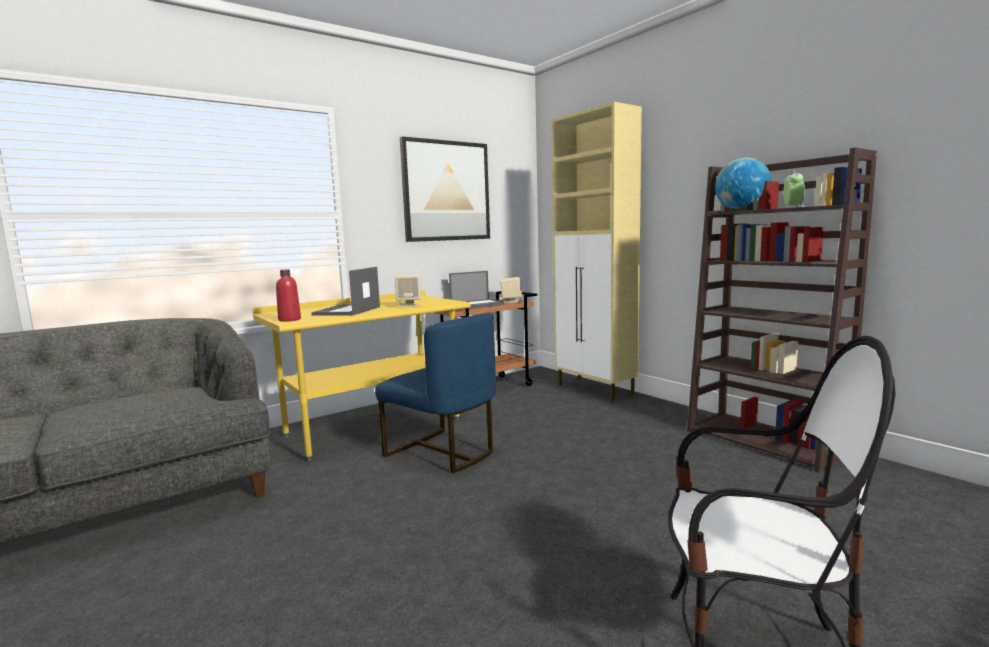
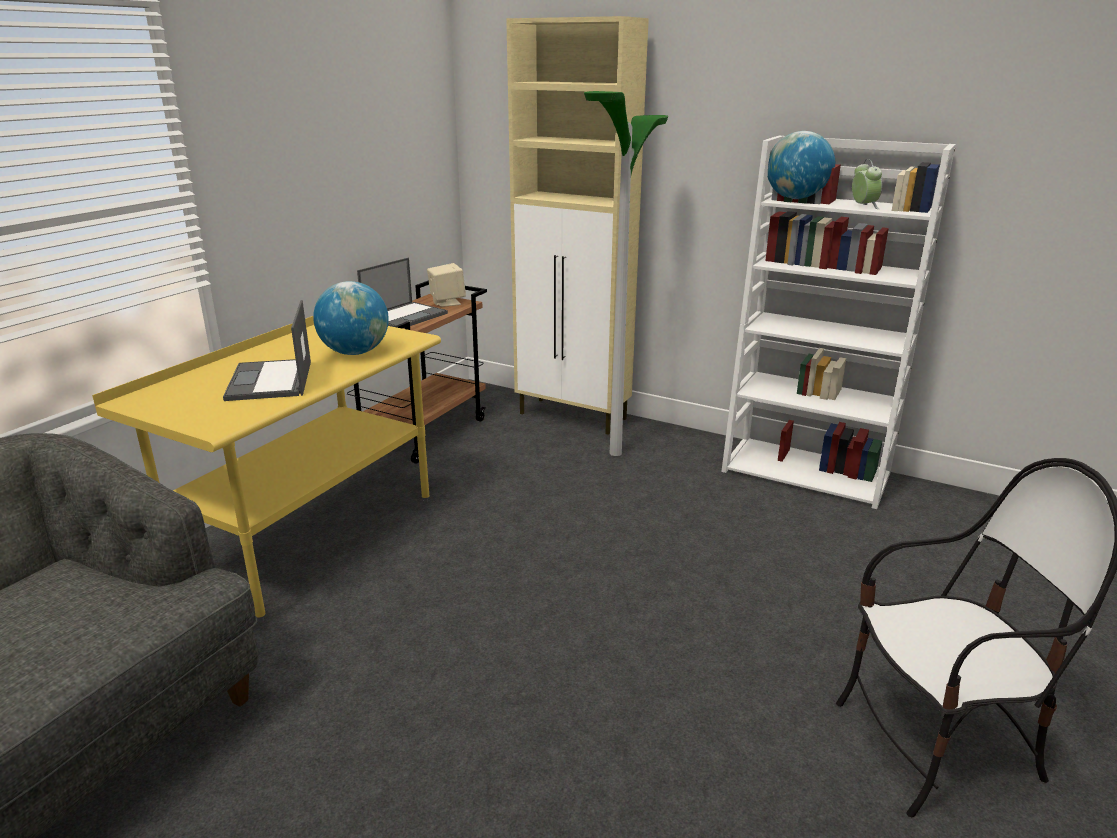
camera: 25 degrees left, 15 degrees up
red bottle [276,270,301,322] -> none
blue chair [375,313,496,473] -> none
beige speaker [395,275,421,307] -> globe [313,281,389,355]
picture [400,136,490,242] -> none
brown bookcase [687,147,877,473] -> white bookcase [721,136,956,509]
none -> floor lamp [584,91,668,456]

